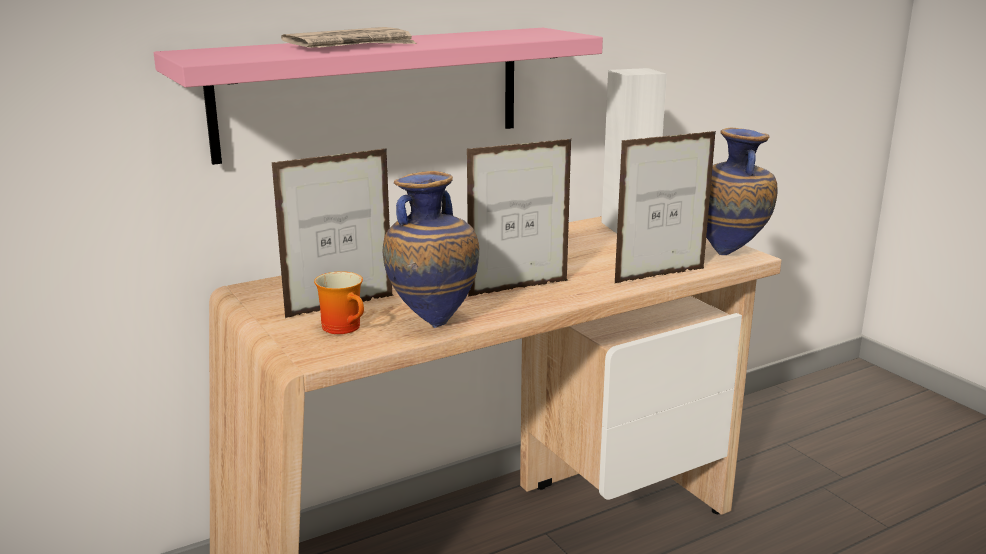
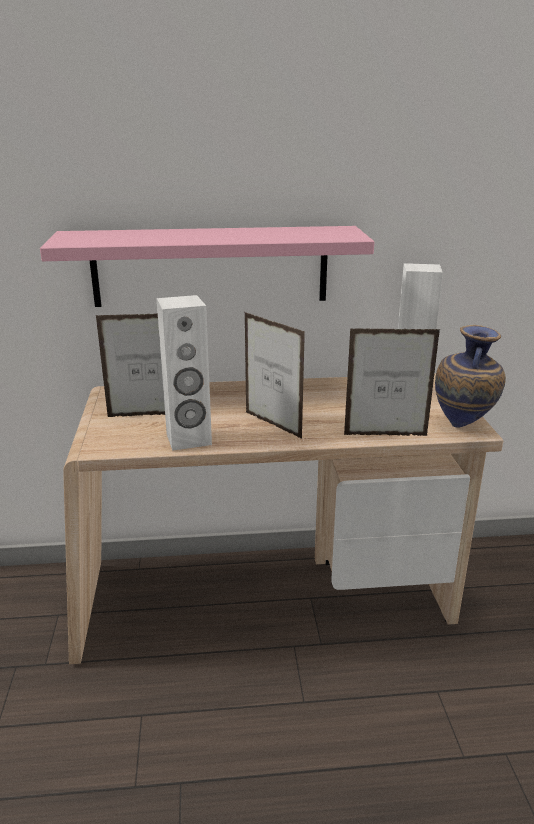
camera: 25 degrees right, 5 degrees up
newspaper [281,27,417,48] -> none
mug [314,271,364,334] -> none
vase [382,171,479,328] -> white speaker [156,295,212,451]
picture frame [467,139,572,297] -> picture frame turned 135 degrees counterclockwise [244,312,305,439]

